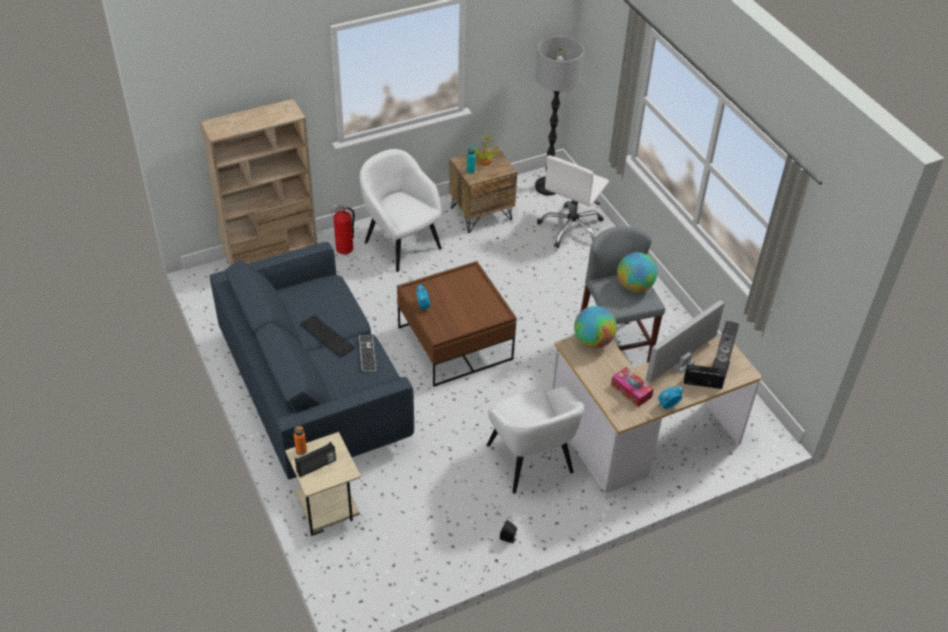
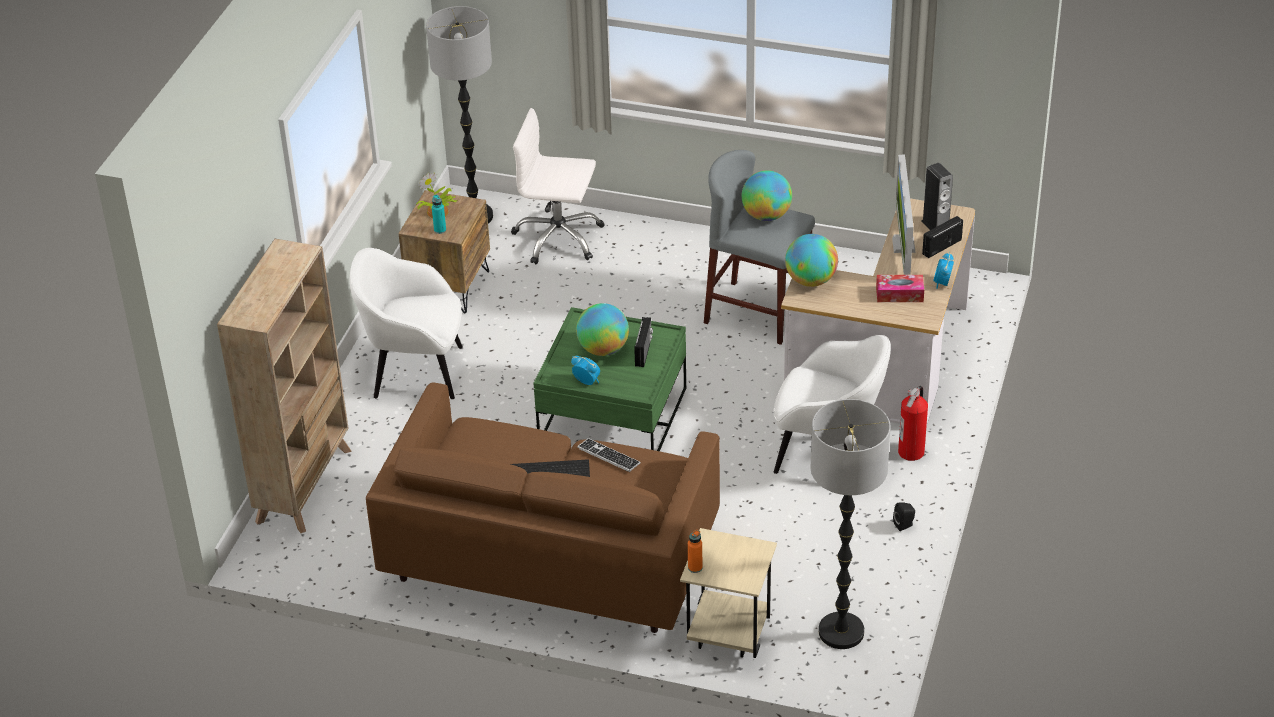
camera: 45 degrees left, 5 degrees down
blue sofa [210,242,414,480] -> brown sofa [366,382,720,633]
radio [295,442,336,477] -> radio moved to [634,317,653,367]
fire extinguisher [331,205,355,254] -> fire extinguisher moved to [898,386,928,461]
brown coffee table [397,261,517,387] -> green coffee table [533,307,686,451]
white office chair [537,156,609,248] -> white office chair turned 120 degrees clockwise [511,108,605,264]
none -> globe [576,303,629,356]
none -> floor lamp [811,399,890,649]

